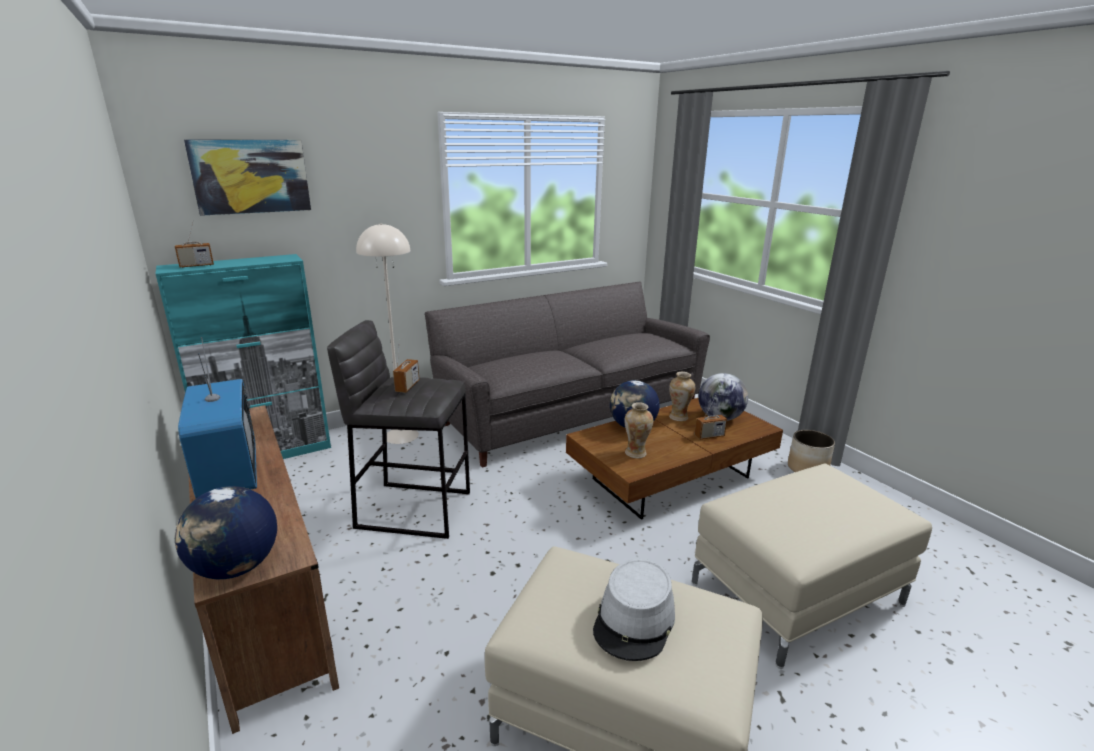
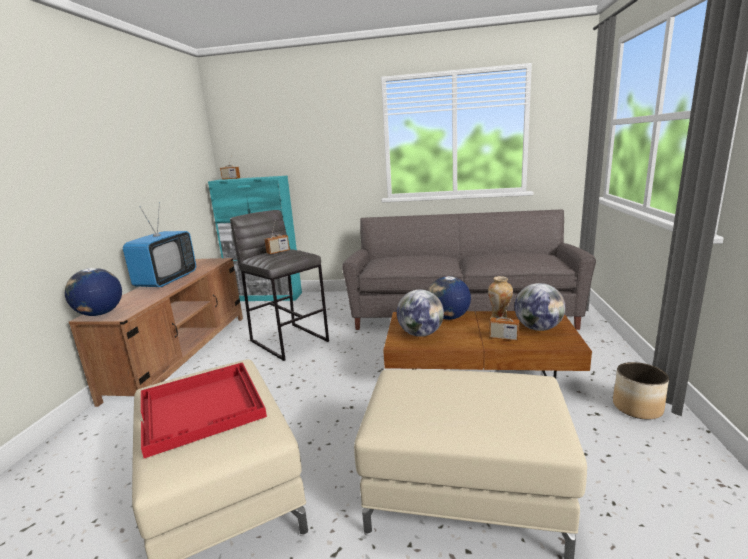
camera: 40 degrees right, 5 degrees down
picture [184,139,311,216] -> none
beige floor lamp [356,223,419,444] -> none
grey hat [593,559,675,661] -> red tray [141,362,267,458]
vase [624,402,653,458] -> globe [397,289,444,337]

